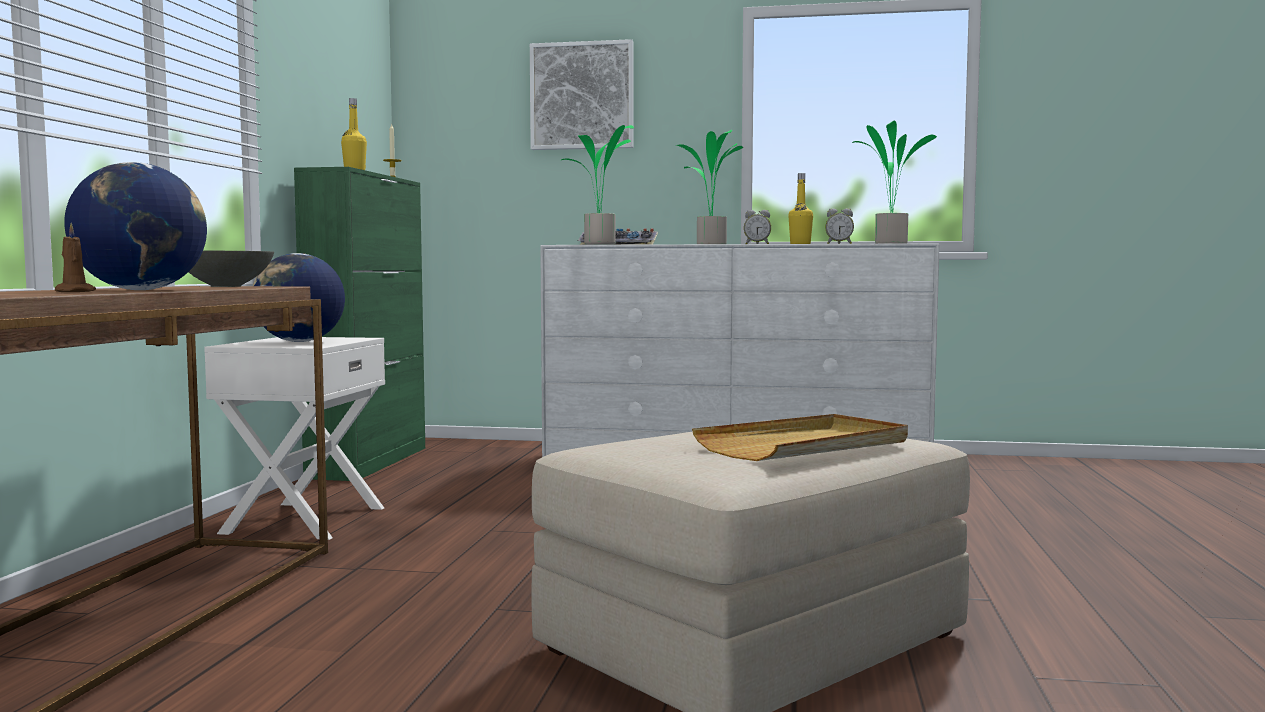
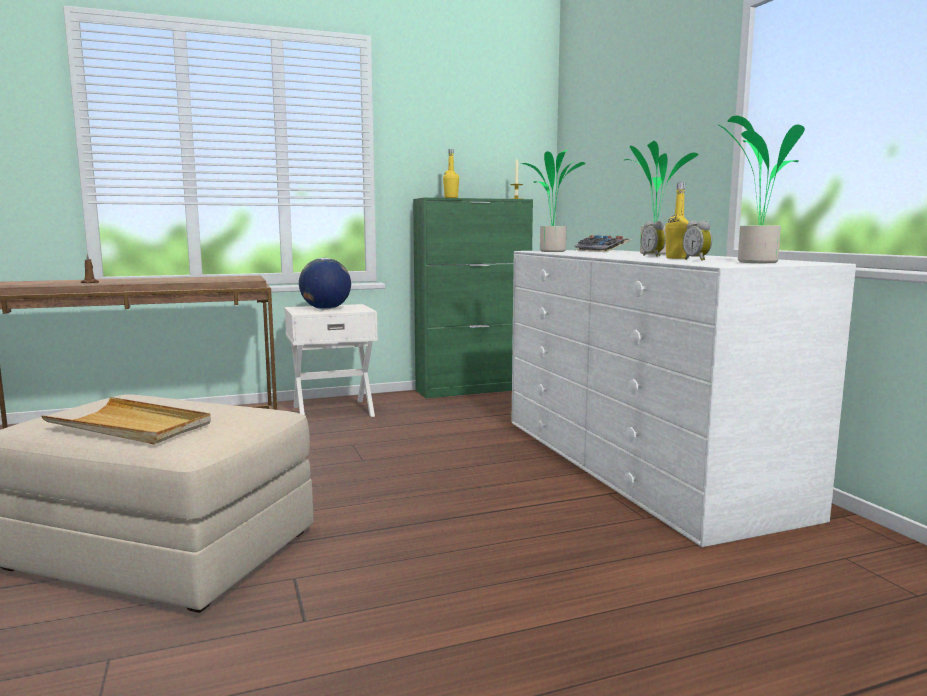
camera: 60 degrees right, 5 degrees up
globe [64,162,207,290] -> none
grey bowl [189,251,274,287] -> none
picture [530,39,634,150] -> none

